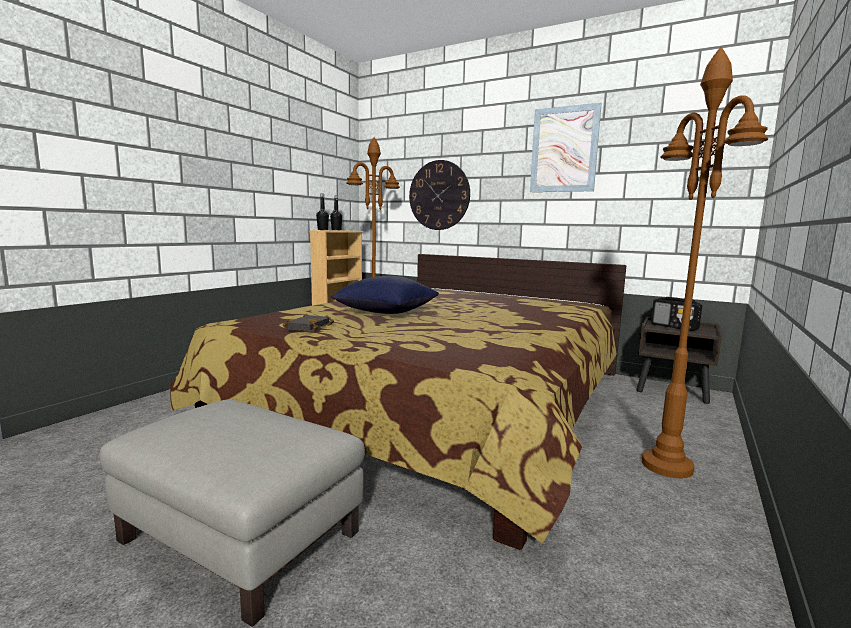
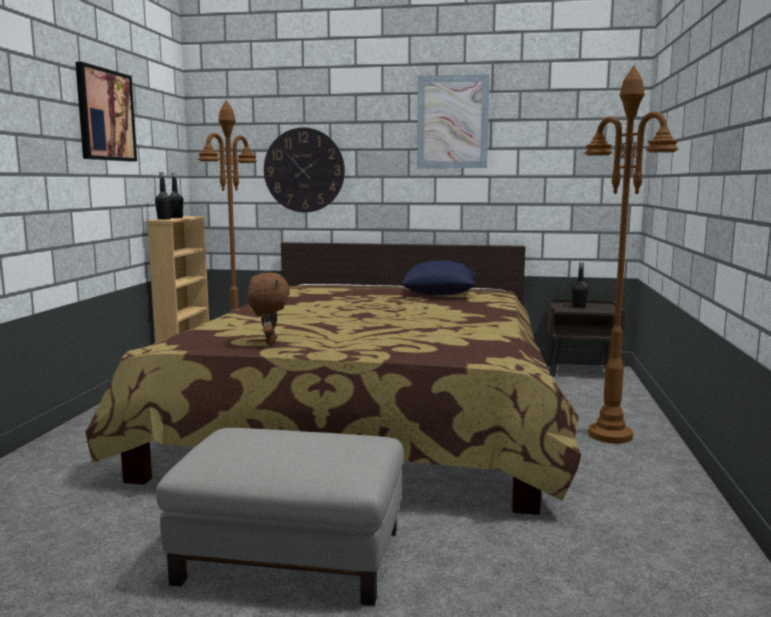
camera: 20 degrees left, 0 degrees up
black book [283,314,334,332] -> brown plush toy [248,273,290,344]
blue pillow [331,276,439,314] -> blue pillow moved to [401,261,475,295]
radio [651,297,702,331] -> black bottle [572,262,588,308]
none -> picture [75,62,137,162]

